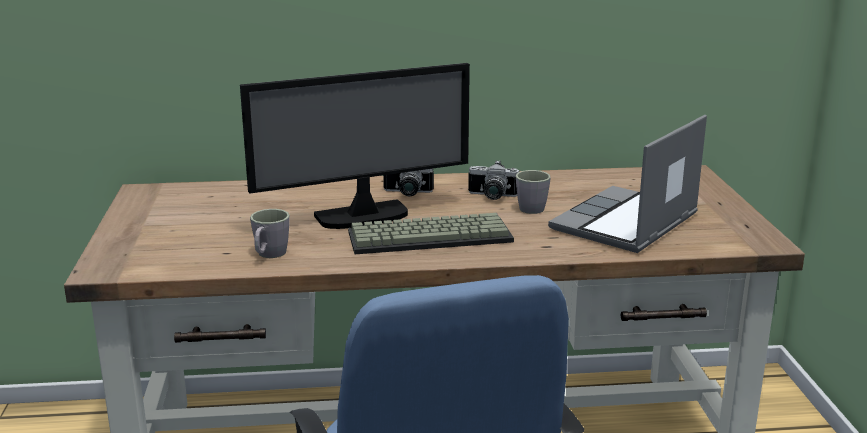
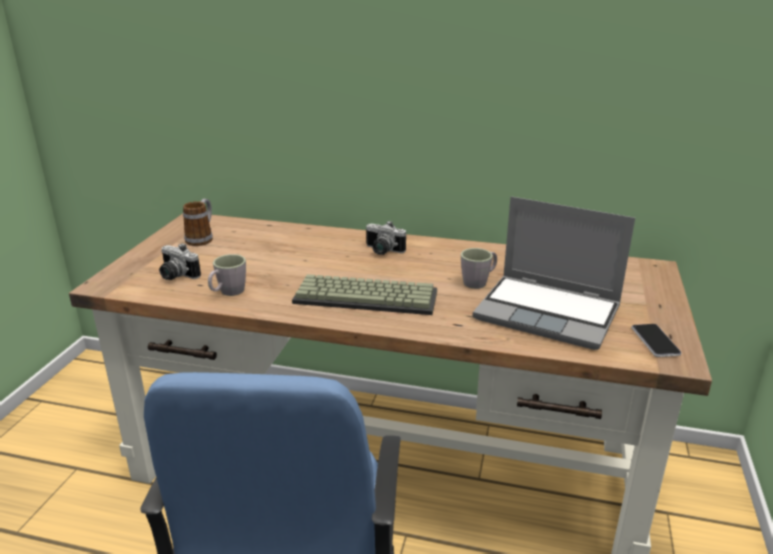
camera: 20 degrees right, 5 degrees up
monitor [240,63,470,229] -> none
camera [468,160,519,200] -> camera moved to [159,243,201,280]
laptop [548,115,707,253] -> laptop turned 120 degrees counterclockwise [473,196,635,350]
none -> mug [183,199,213,246]
none -> phone [632,324,681,357]

